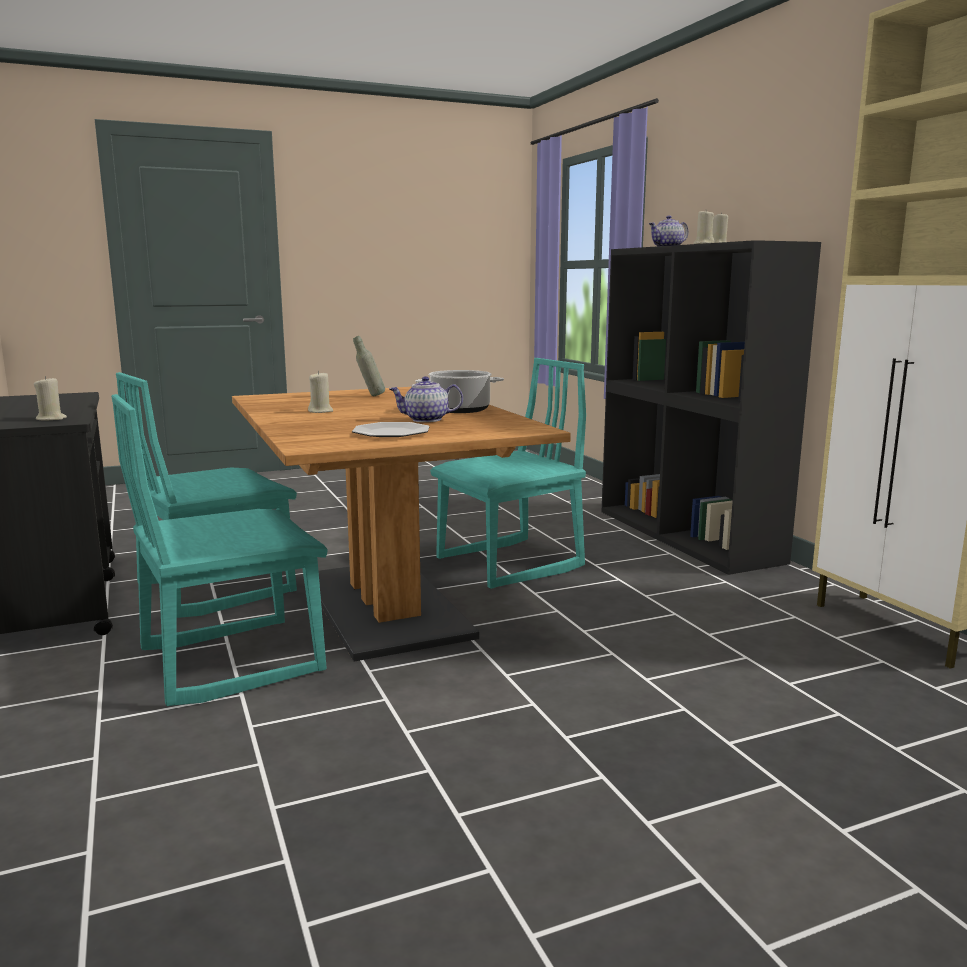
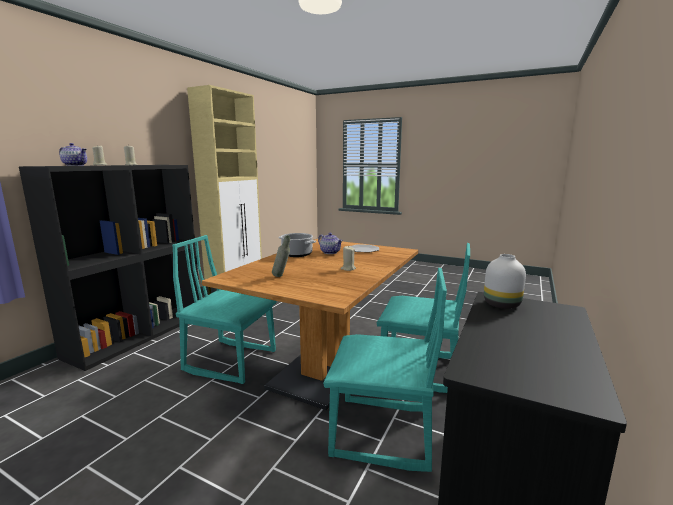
camera: 130 degrees left, 0 degrees up
beige candle [34,376,67,421] -> white vase [484,254,526,309]

